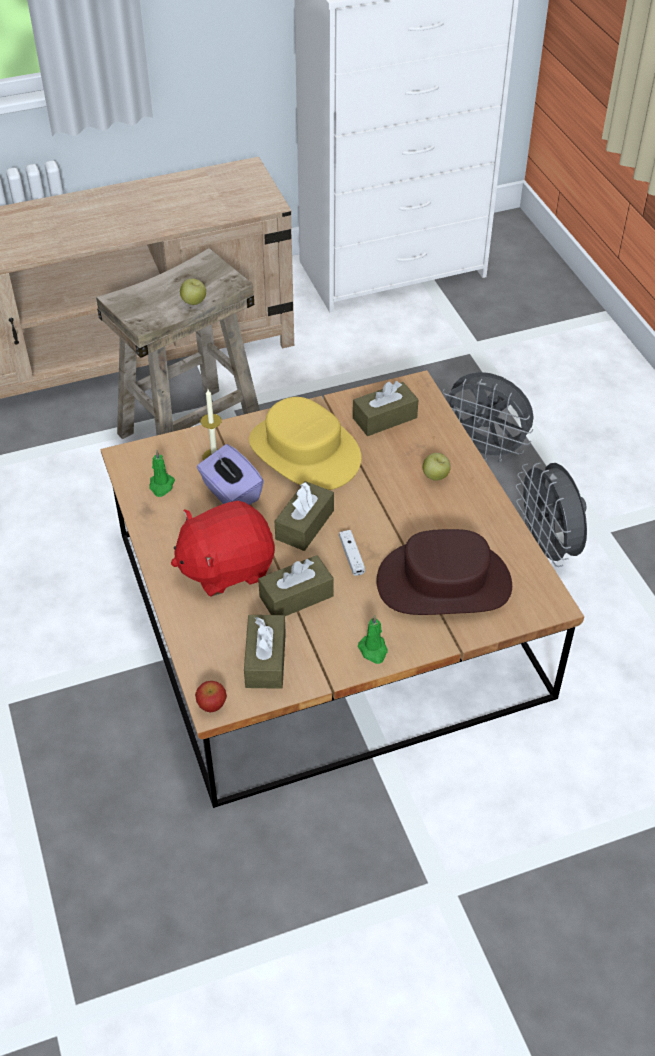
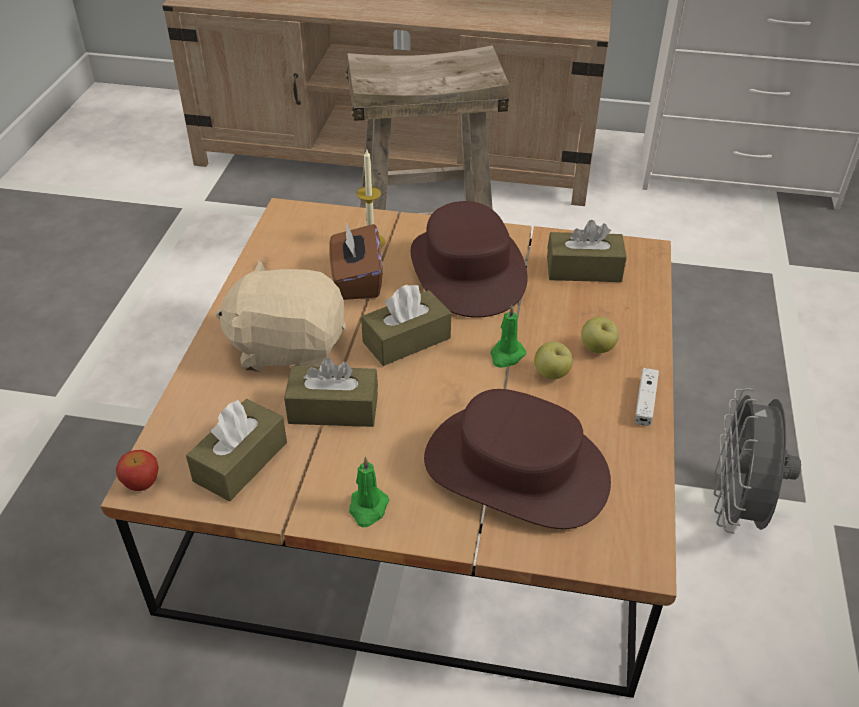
camera: 30 degrees right, 5 degrees down
green candle [149,450,175,497] -> green candle moved to [490,305,526,368]
red plush toy [171,501,275,597] -> beige plush toy [215,260,346,372]
apple [180,279,206,305] -> apple moved to [534,342,573,379]
purple tissue box [197,444,264,505] -> brown tissue box [329,222,383,300]
yellow hat [249,397,361,490] -> brown hat [411,201,527,318]
white game controller [339,530,365,576] -> white game controller moved to [635,368,659,426]
grey fan [442,372,534,463] -> none

